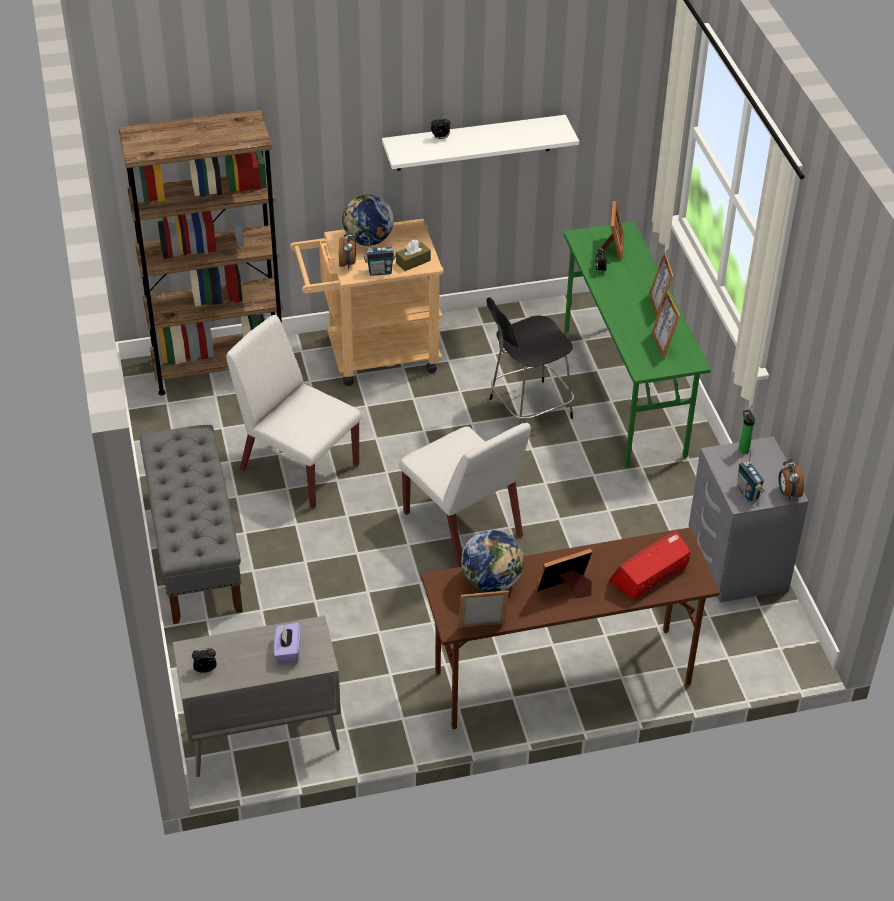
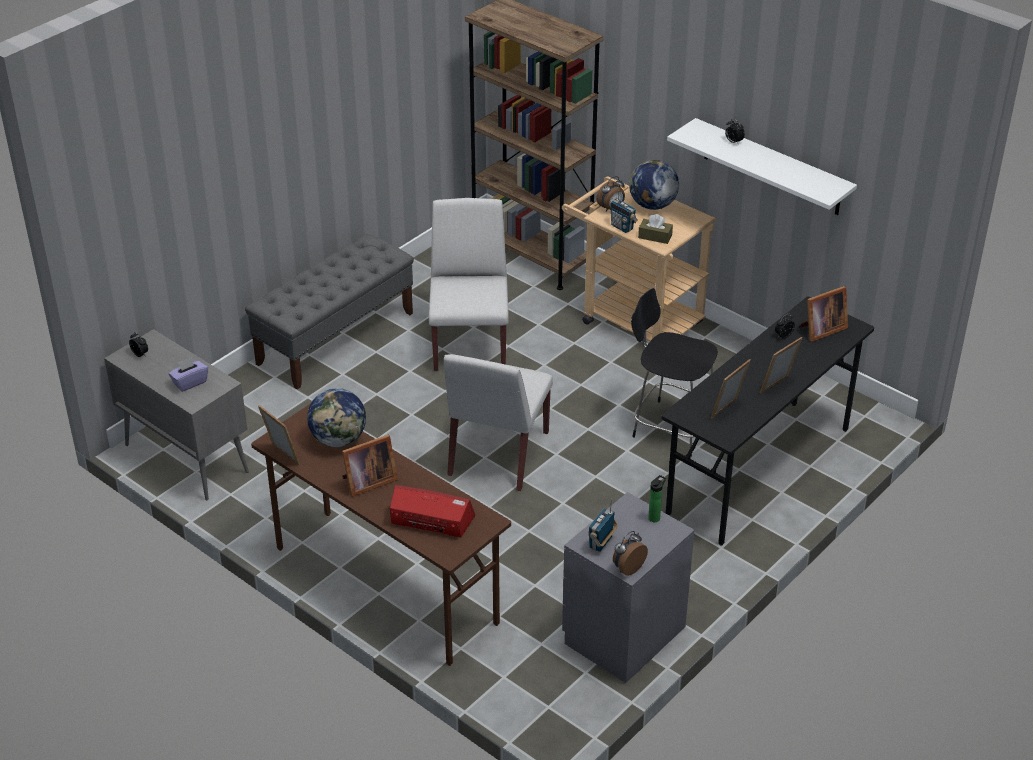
camera: 55 degrees right, 5 degrees down
picture frame [535,548,592,598] -> picture frame turned 120 degrees clockwise [342,435,398,497]
green desk [564,222,711,468] -> black desk [661,296,874,546]

